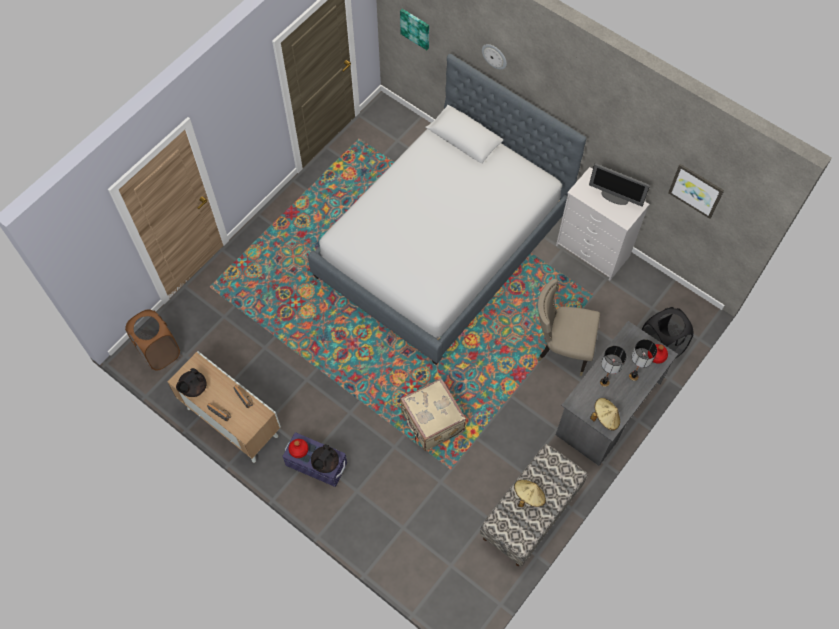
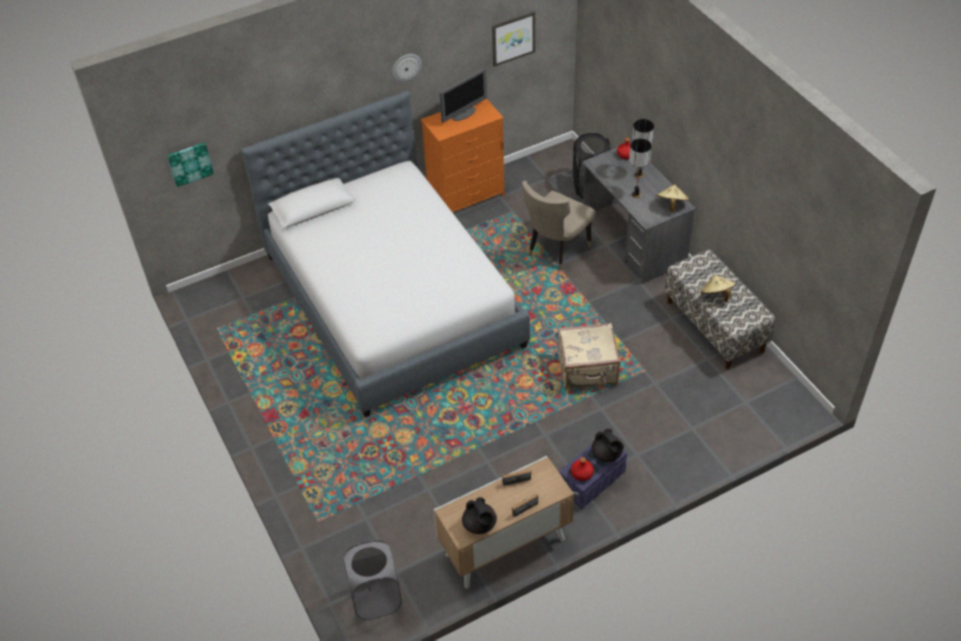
camera: 65 degrees left, 15 degrees down
brown laundry basket [125,309,180,371] -> grey laundry basket [343,540,402,620]
wall clock [482,44,507,70] -> wall clock moved to [392,54,421,82]
white dresser [556,167,649,281] -> orange dresser [421,99,504,212]

